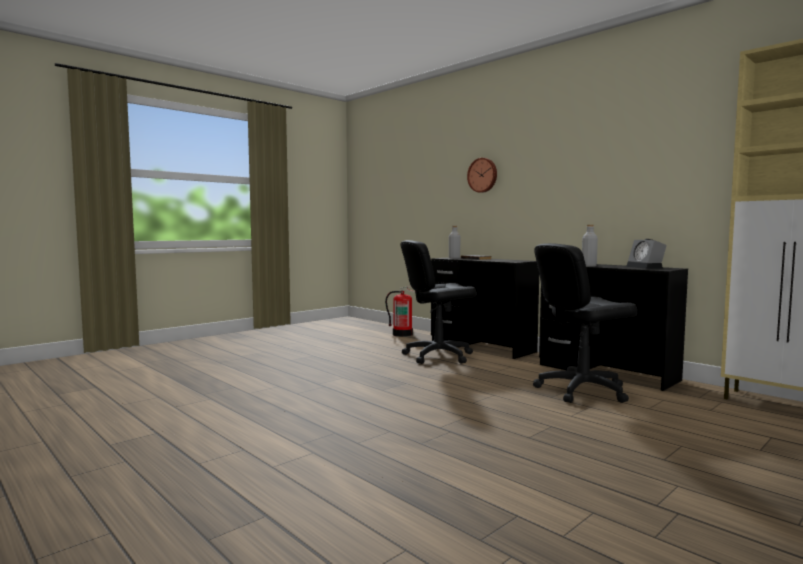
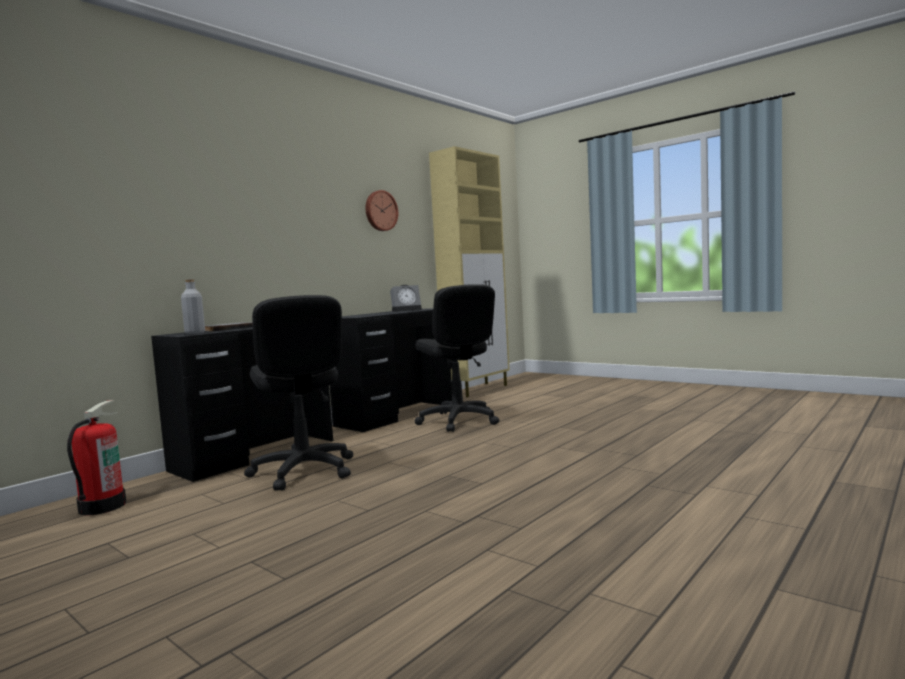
camera: 95 degrees left, 0 degrees up
wall clock [467,158,497,193] -> wall clock moved to [366,190,398,231]
grey bottle [582,225,598,267] -> none

